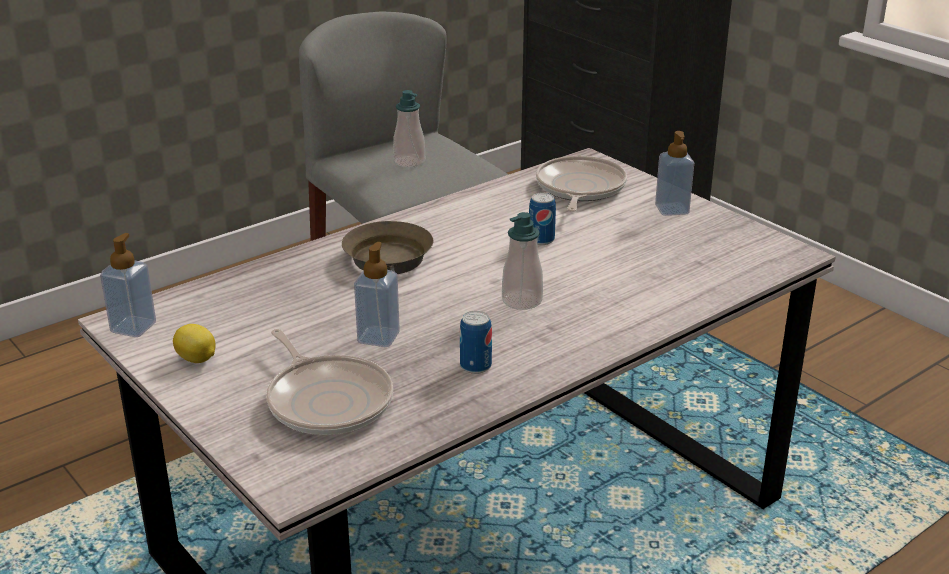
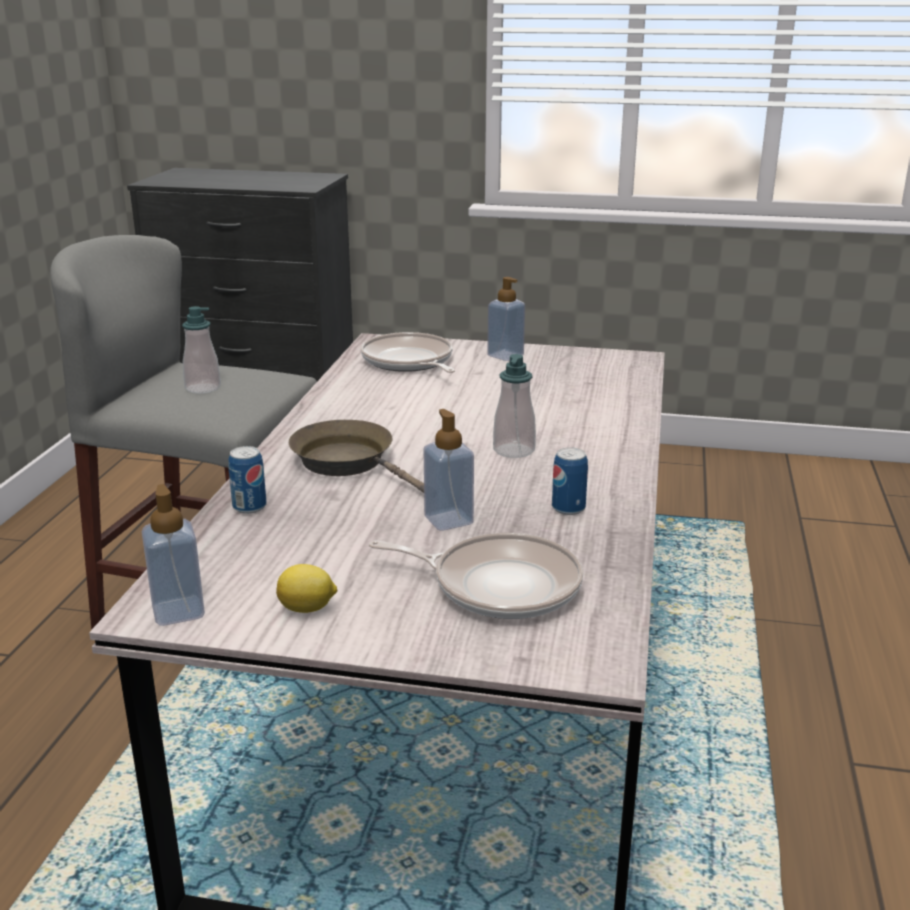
camera: 40 degrees left, 5 degrees down
can [529,193,556,245] -> can moved to [228,446,266,514]

